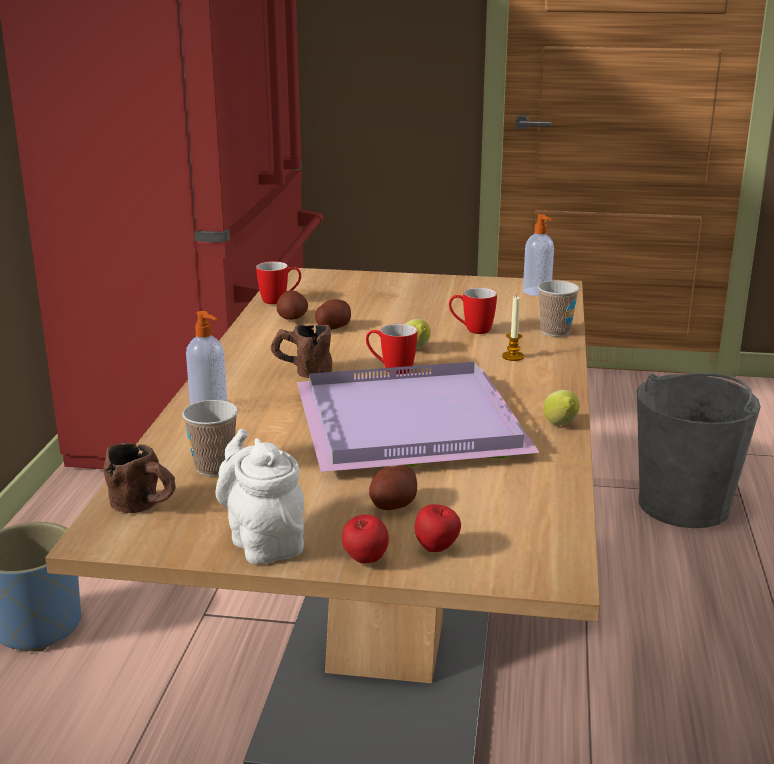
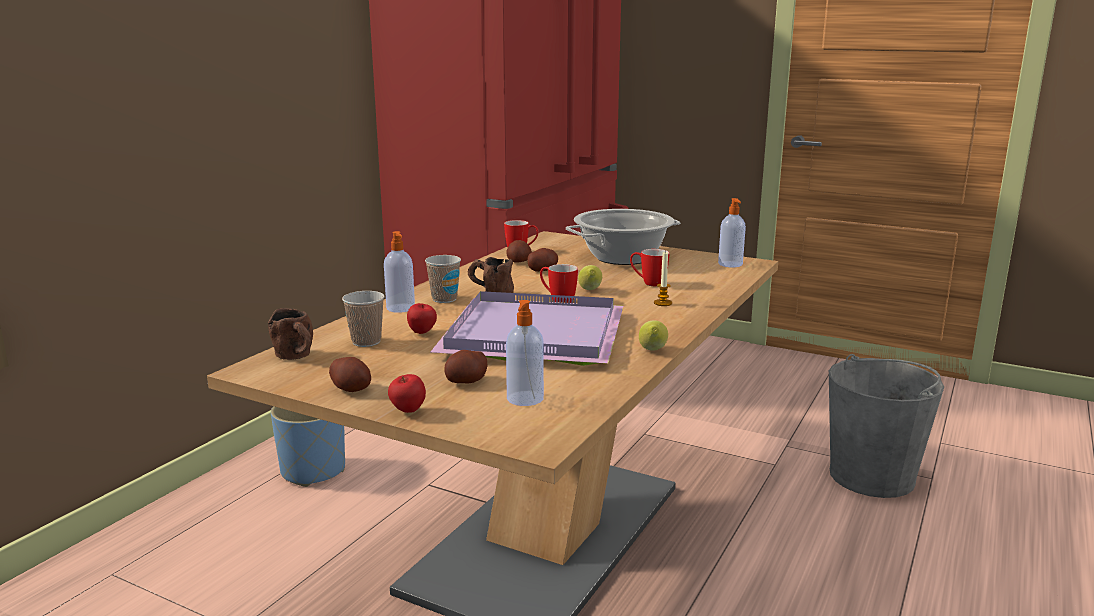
camera: 20 degrees right, 5 degrees down
white teapot [215,429,304,564] -> potato [329,357,371,392]
apple [415,504,461,552] -> apple moved to [407,303,437,334]
cup [538,281,579,337] -> cup moved to [425,255,461,303]
none -> soap dispenser [506,300,544,406]
none -> cooking pot [566,209,680,265]

